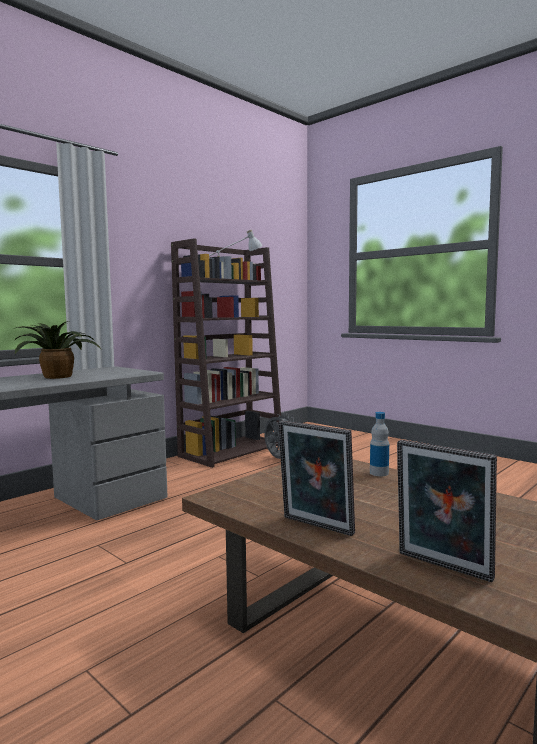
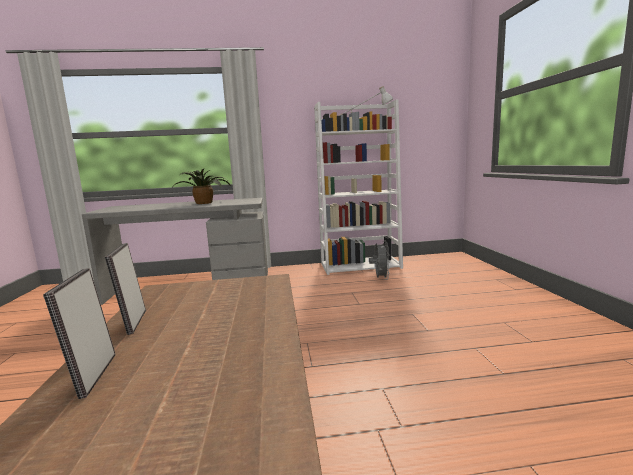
camera: 40 degrees right, 5 degrees up
brown bookcase [171,238,281,468] -> white bookcase [314,100,403,275]
bottle [370,412,389,476] -> none

